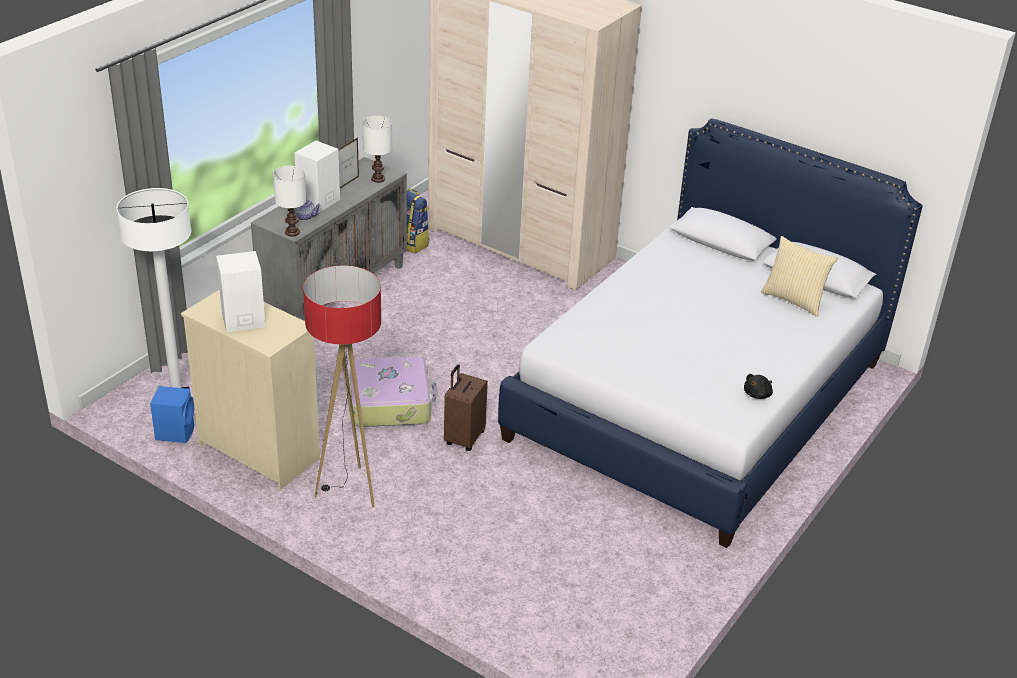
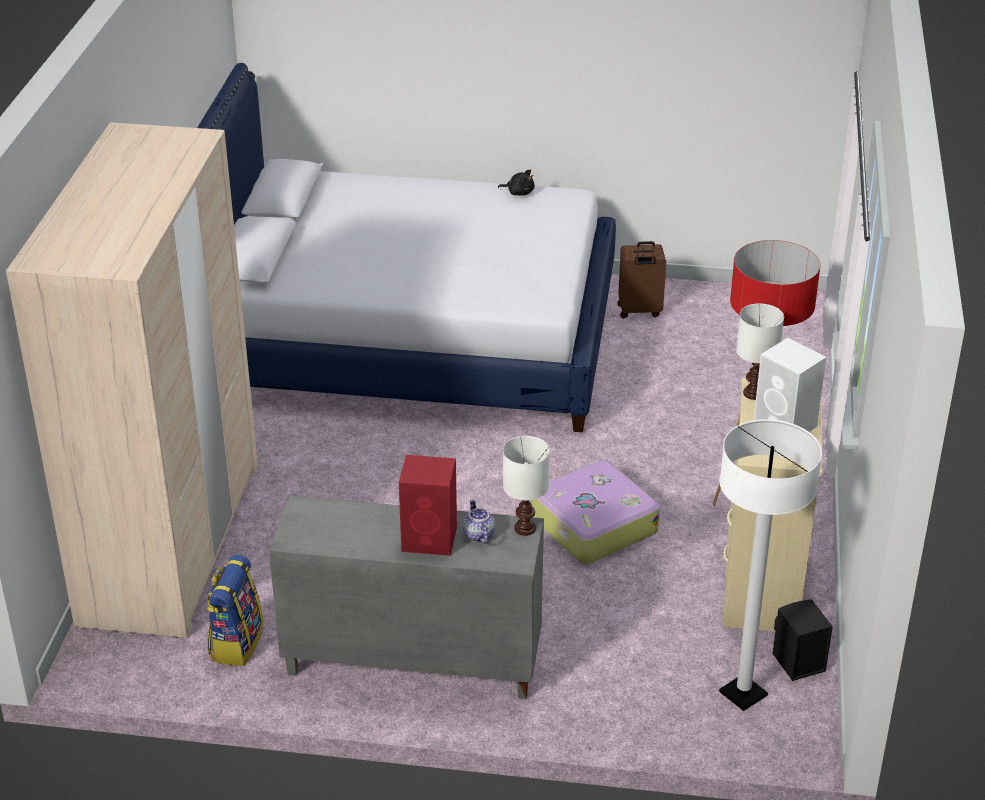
camera: 115 degrees left, 0 degrees up
blue speaker [150,386,194,443] -> black speaker [772,599,833,681]
white speaker [294,141,340,213] -> red speaker [399,455,457,556]
picture frame [339,137,359,188] -> none
white table lamp [362,116,392,183] -> white table lamp moved to [736,303,784,400]
brown suitcase [444,364,488,451] -> brown suitcase moved to [618,241,666,318]
pillow [761,236,838,317] -> none

